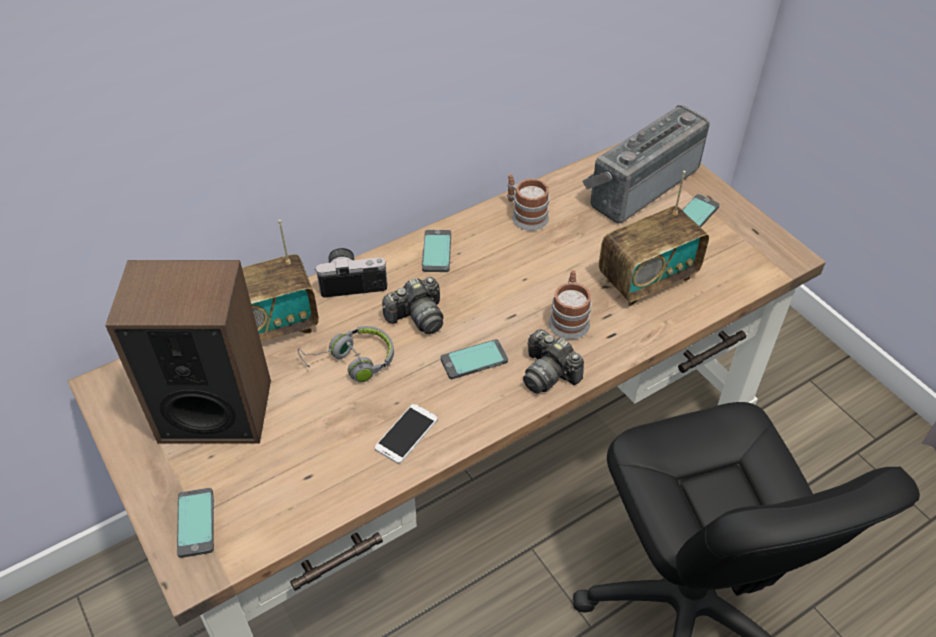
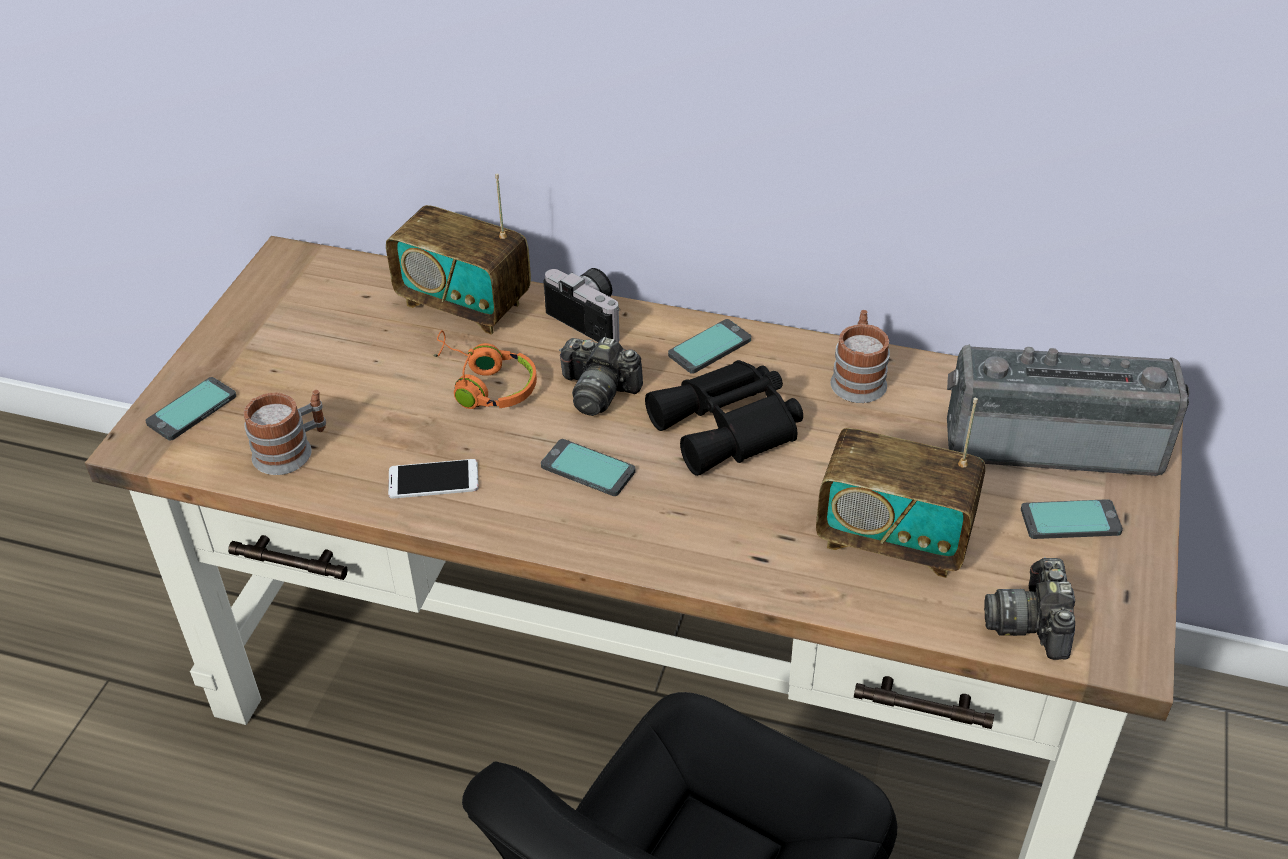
camera: 50 degrees right, 5 degrees down
speaker [105,260,271,443] -> none
grey headphones [298,326,394,382] -> orange headphones [434,330,537,409]
camera [523,329,584,394] -> camera moved to [984,557,1075,660]
mug [549,270,592,339] -> mug moved to [243,390,326,475]
none -> black binoculars [645,360,803,476]

